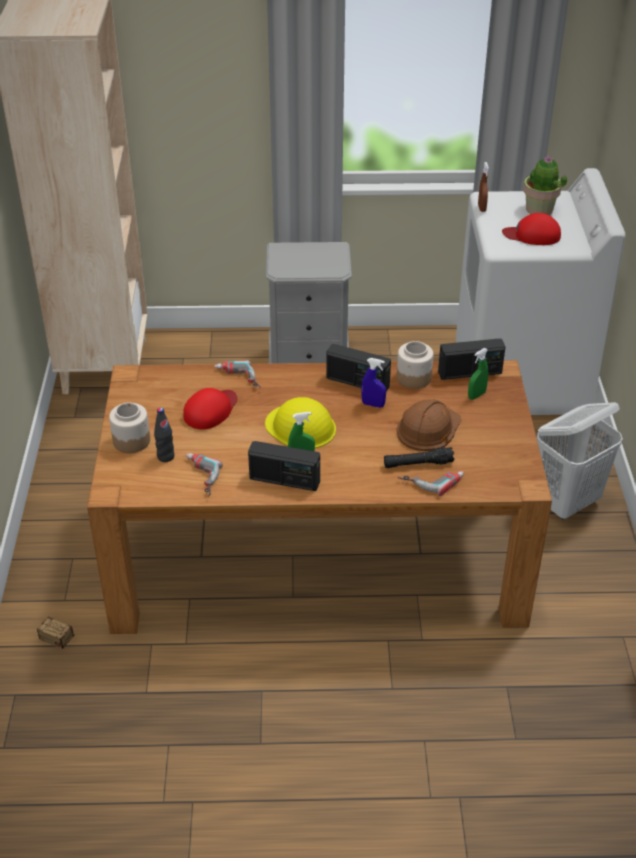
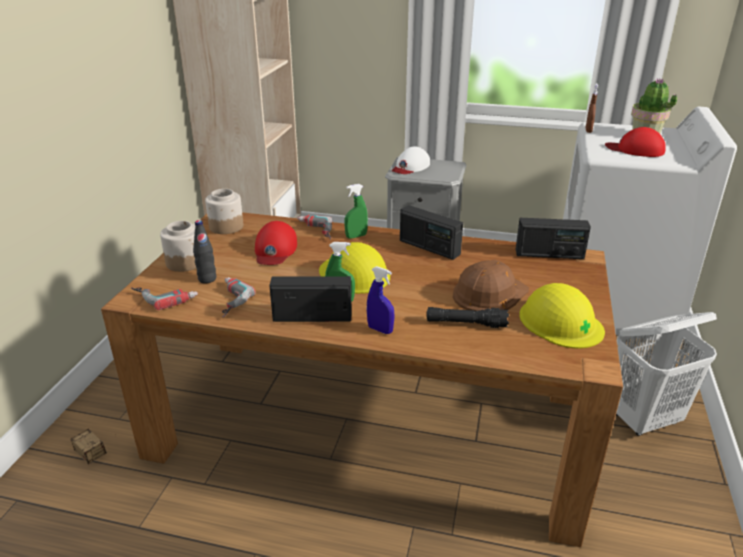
camera: 15 degrees right, 10 degrees down
red cap [183,388,237,430] -> red cap turned 135 degrees clockwise [255,221,297,265]
radio [248,441,320,491] -> radio turned 150 degrees clockwise [269,276,352,322]
blue spray bottle [361,358,386,408] -> blue spray bottle moved to [367,266,394,334]
jar [397,341,433,389] -> jar moved to [205,189,244,234]
power drill [397,471,464,496] -> power drill moved to [131,287,198,310]
green spray bottle [468,348,488,400] -> green spray bottle moved to [345,184,368,239]
none -> white cap [392,146,430,174]
none -> yellow hard hat [520,283,605,349]

